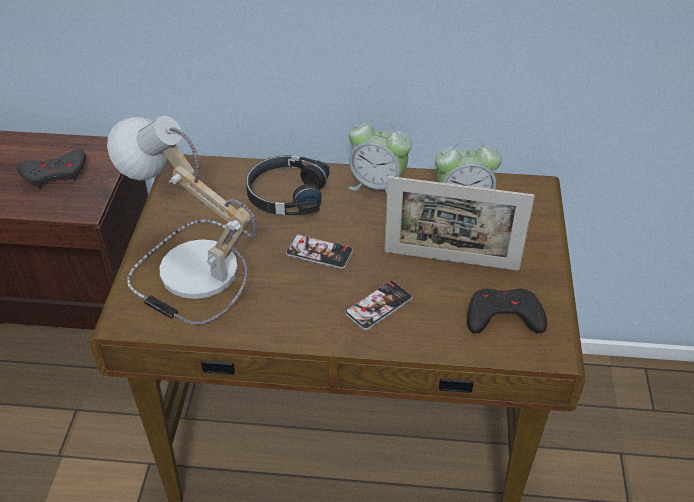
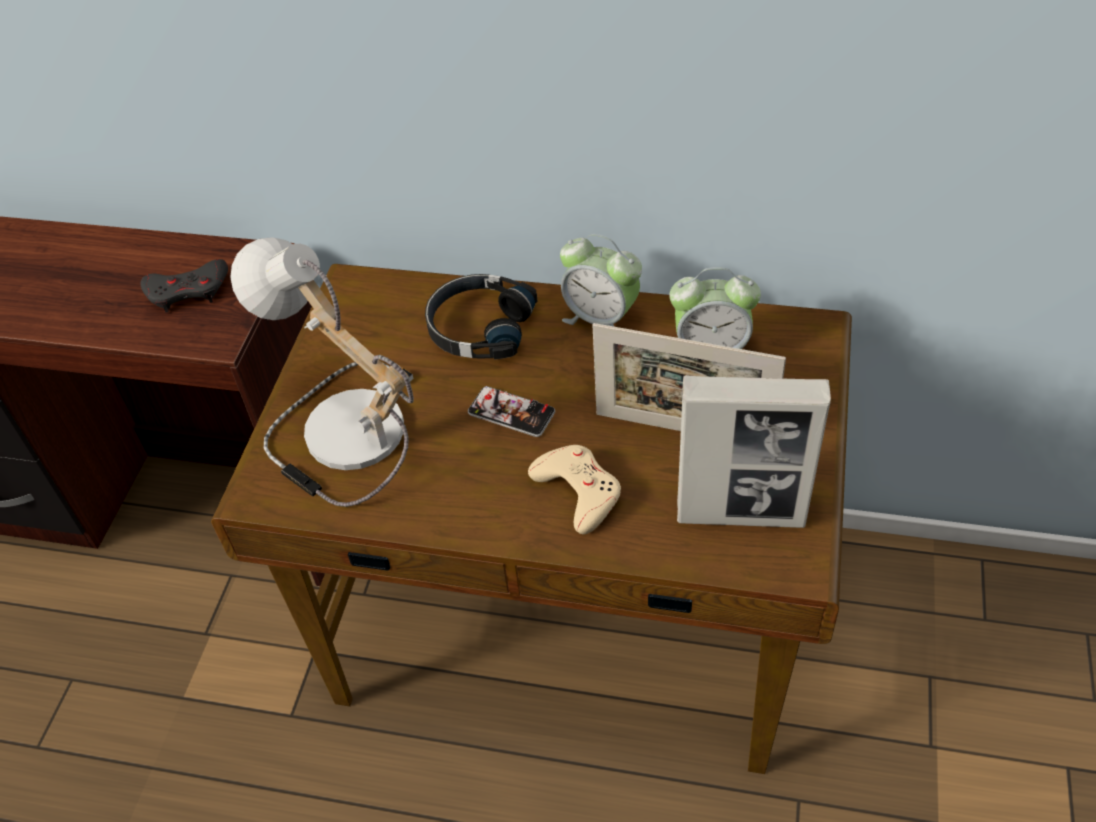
camera: 10 degrees right, 5 degrees up
phone [345,281,412,330] -> beige game controller [528,445,621,534]
black game controller [467,289,547,333] -> picture frame [677,375,831,528]

